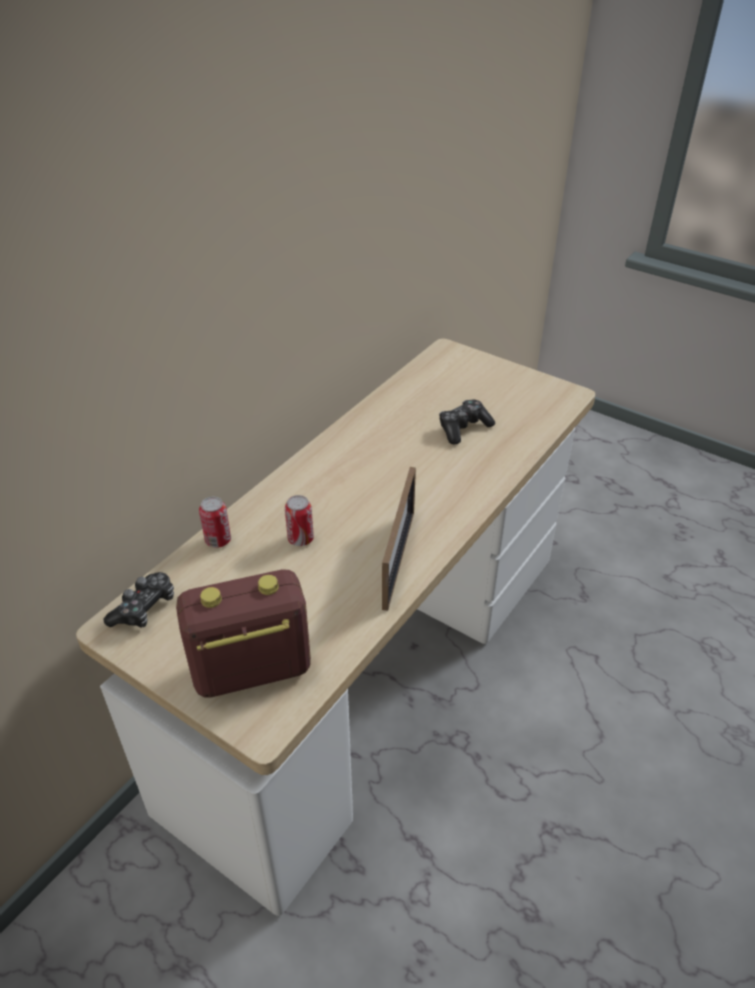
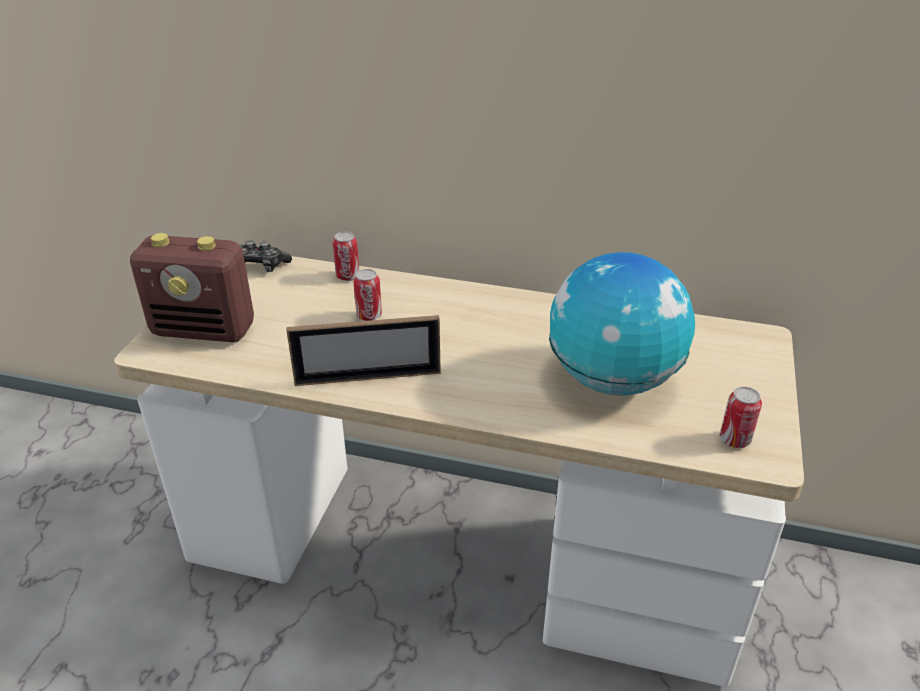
camera: 70 degrees right, 5 degrees down
radio [176,570,311,698] -> radio turned 135 degrees clockwise [130,233,254,342]
game controller [439,400,495,445] -> globe [549,252,695,396]
none -> can [720,387,762,448]

